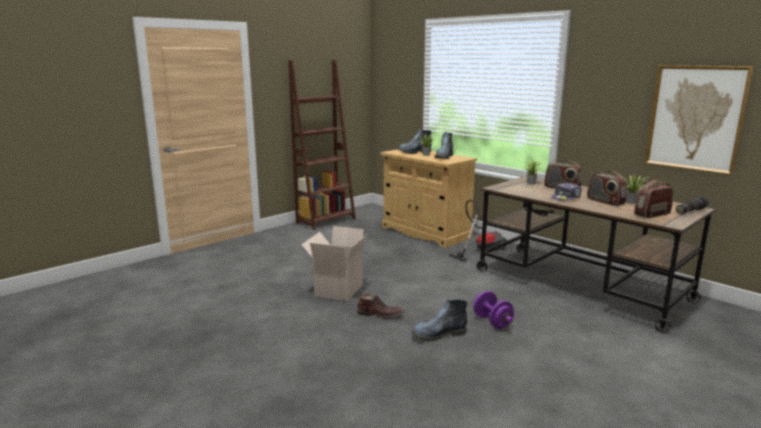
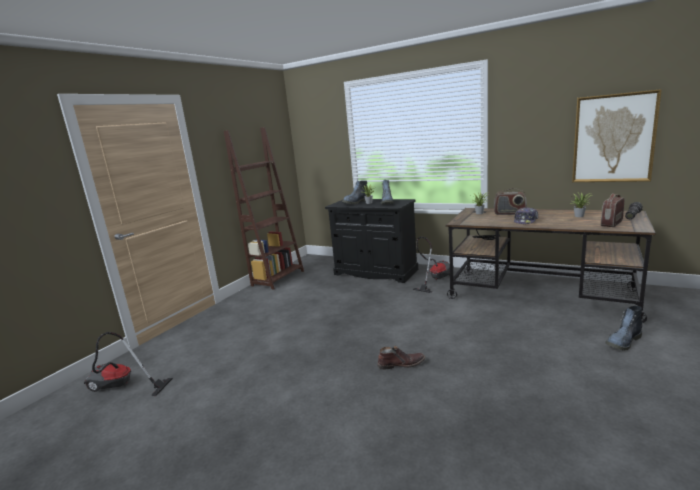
camera: 15 degrees left, 0 degrees up
cardboard box [301,226,367,301] -> none
beige cabinet [380,150,477,248] -> black cabinet [325,199,418,283]
boot [411,300,467,342] -> boot moved to [605,306,642,351]
purple dumbbell [473,291,514,328] -> none
radio [587,170,627,206] -> none
none -> vacuum cleaner [84,332,173,396]

